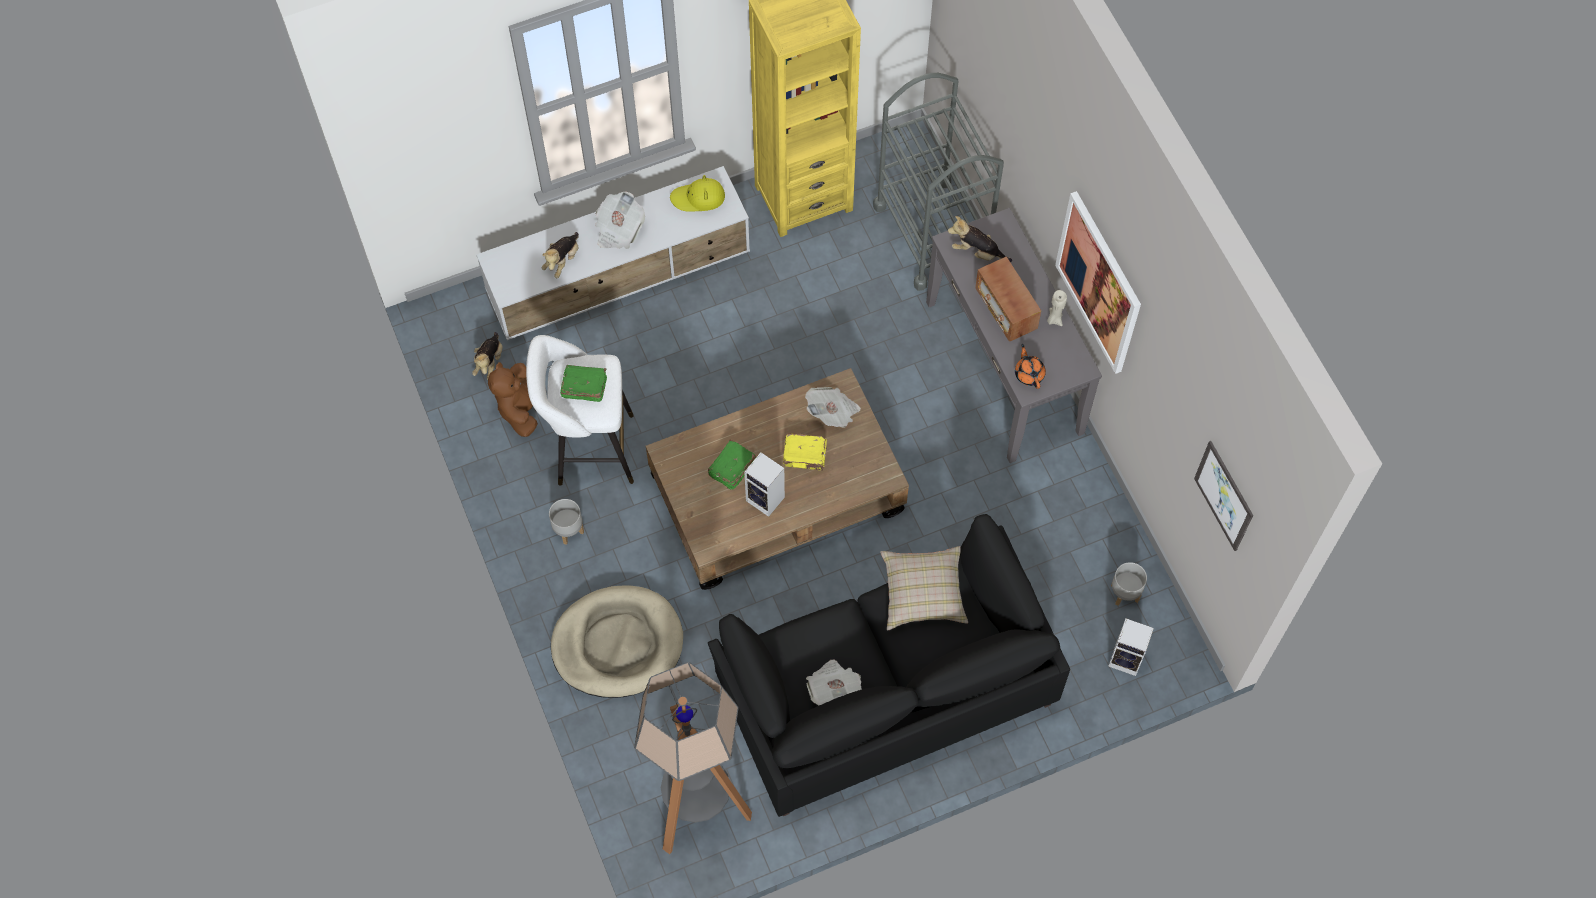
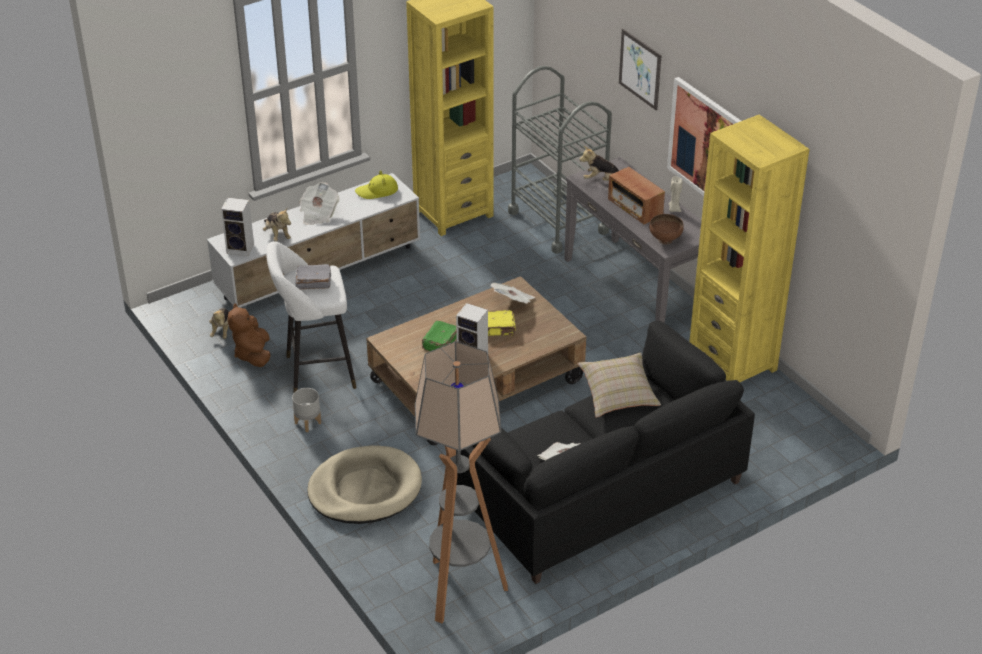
camera: 10 degrees left, 25 degrees down
plush toy [542,232,579,278] -> plush toy turned 45 degrees counterclockwise [263,209,291,242]
green book [560,365,607,402] -> grey book [295,264,331,290]
orange teapot [1015,344,1046,389] -> brown bowl [649,214,684,245]
speaker [1108,618,1154,676] -> speaker moved to [221,197,254,256]
grey planter [1111,562,1147,606] -> none
picture [1194,441,1253,551] -> picture moved to [619,29,662,110]
none -> yellow bookcase [689,115,809,382]

